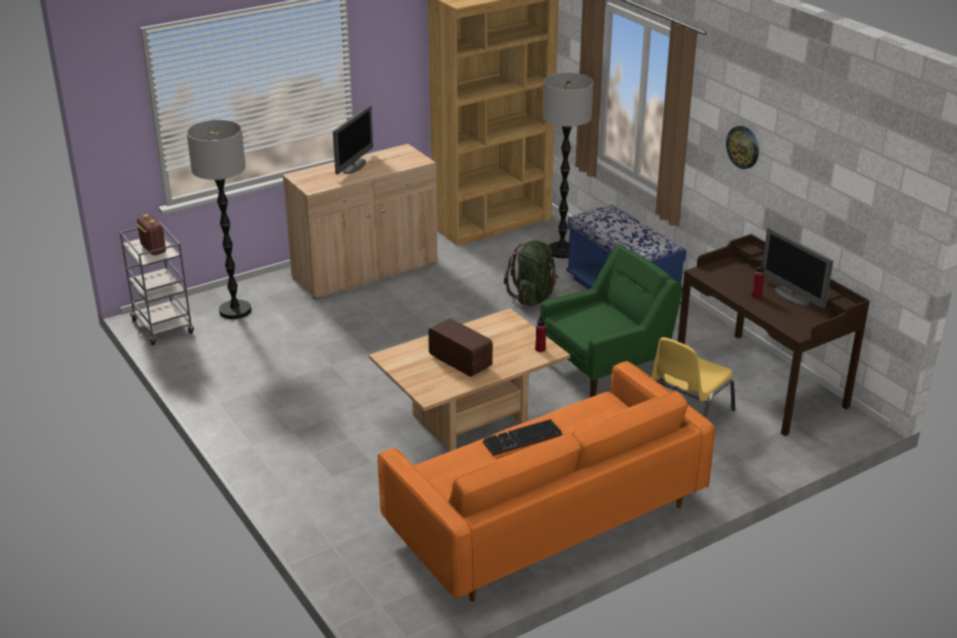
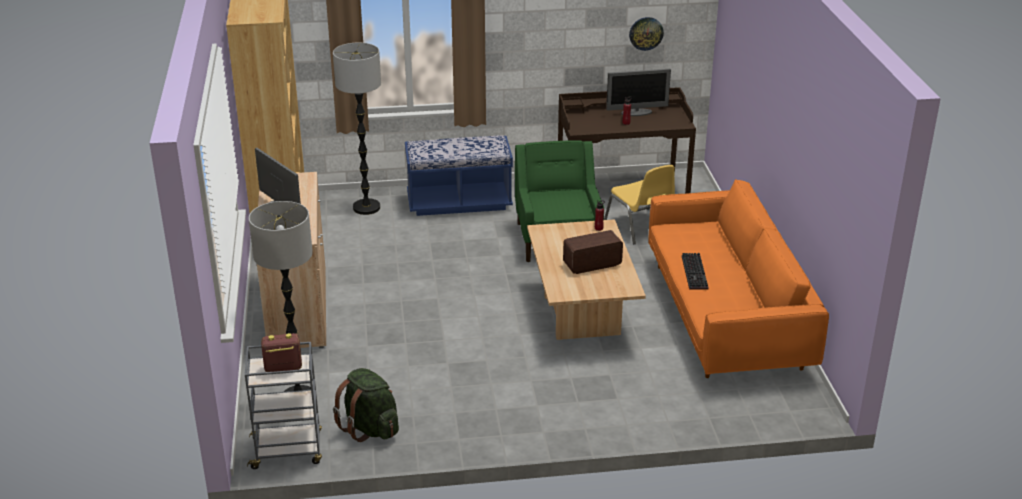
camera: 65 degrees left, 0 degrees up
green backpack [504,241,559,306] -> green backpack moved to [333,368,399,442]
wall clock [726,126,759,169] -> wall clock moved to [629,17,664,51]

